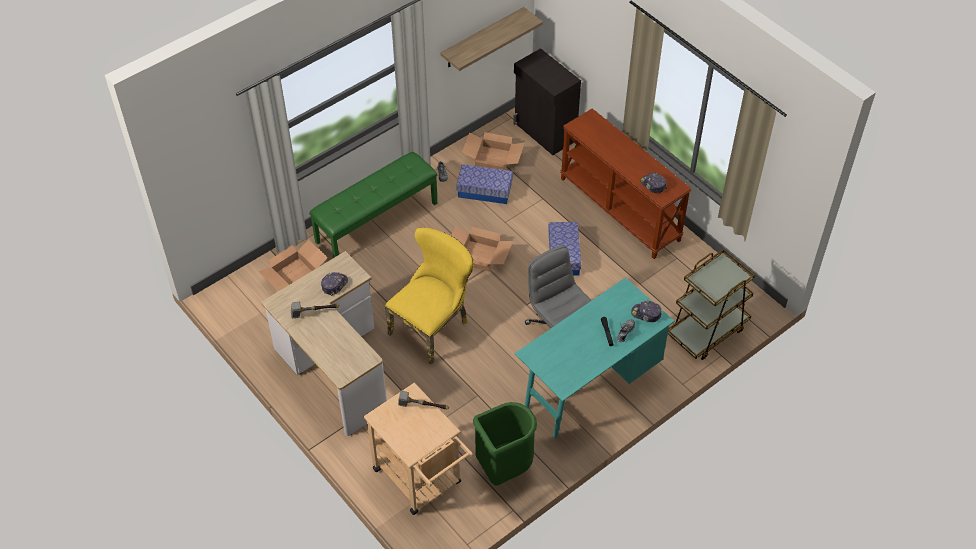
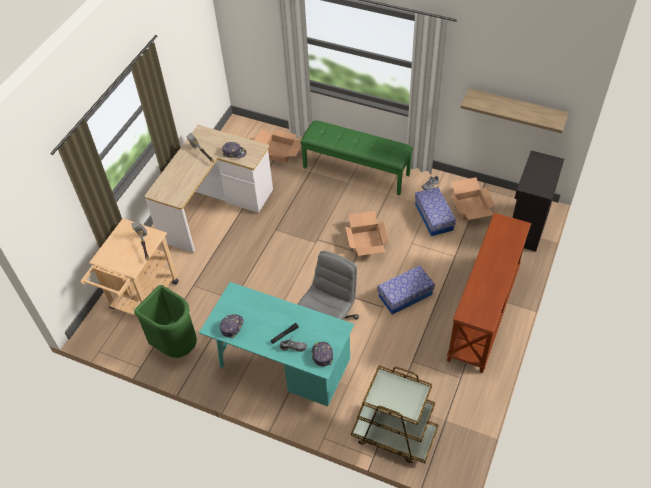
camera: 65 degrees right, 0 degrees up
yellow chair [385,227,474,365] -> none
cap [640,173,667,193] -> cap moved to [220,314,244,339]

